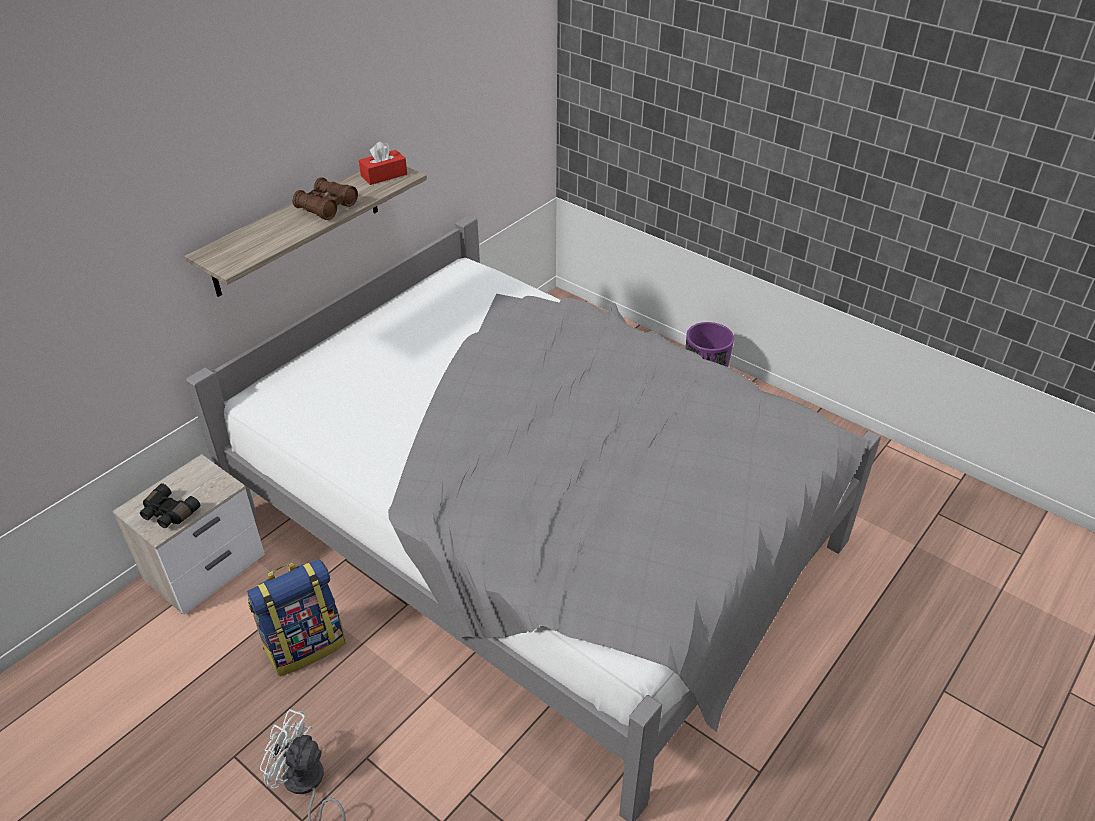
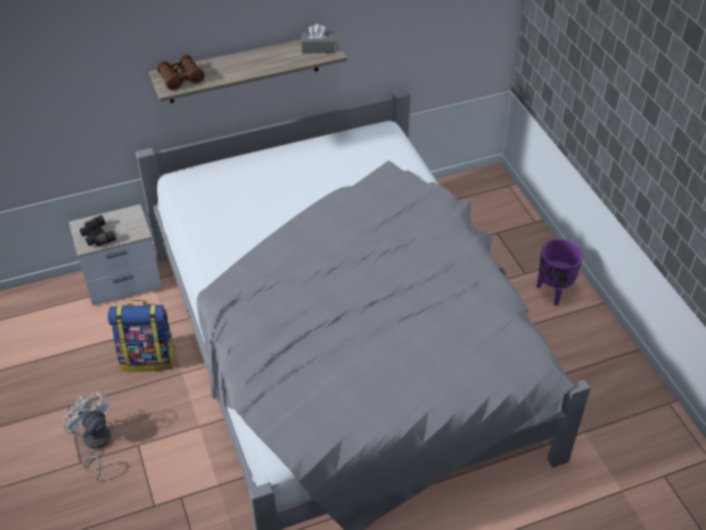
camera: 30 degrees right, 5 degrees up
brown binoculars [292,177,358,220] -> brown binoculars moved to [157,55,204,91]
red tissue box [359,141,407,185] -> grey tissue box [301,24,335,54]

